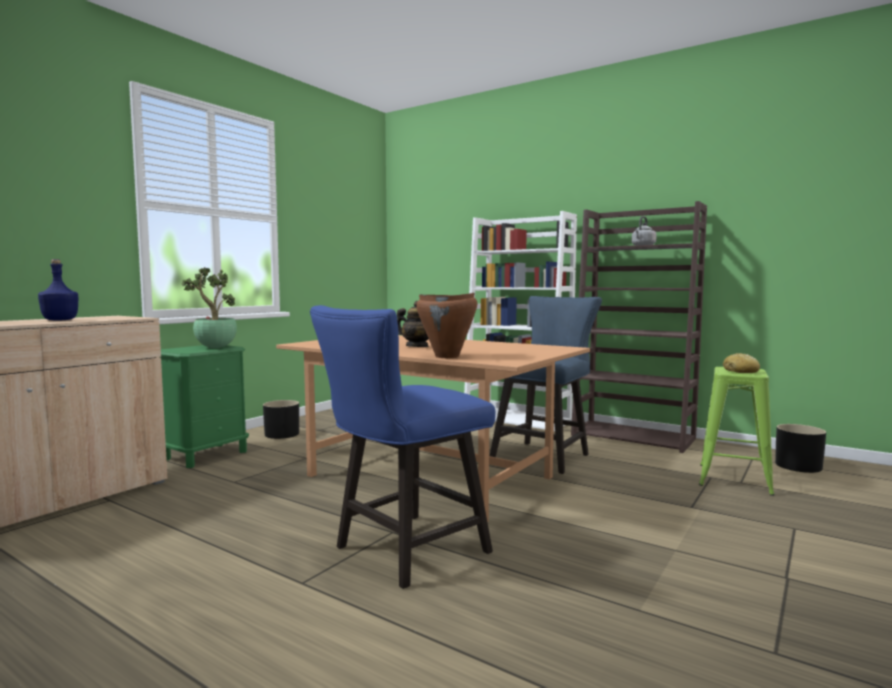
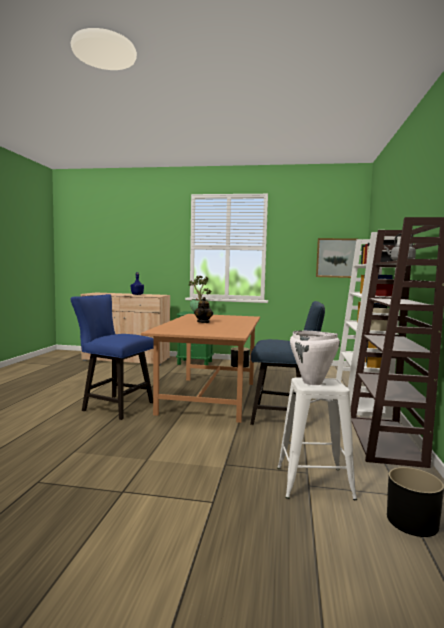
camera: 65 degrees right, 0 degrees up
brown cooking pot [416,293,477,358] -> none
green stool [699,367,775,496] -> white stool [277,377,357,500]
bread [723,353,760,373] -> white cooking pot [290,330,340,385]
none -> picture [316,238,357,278]

